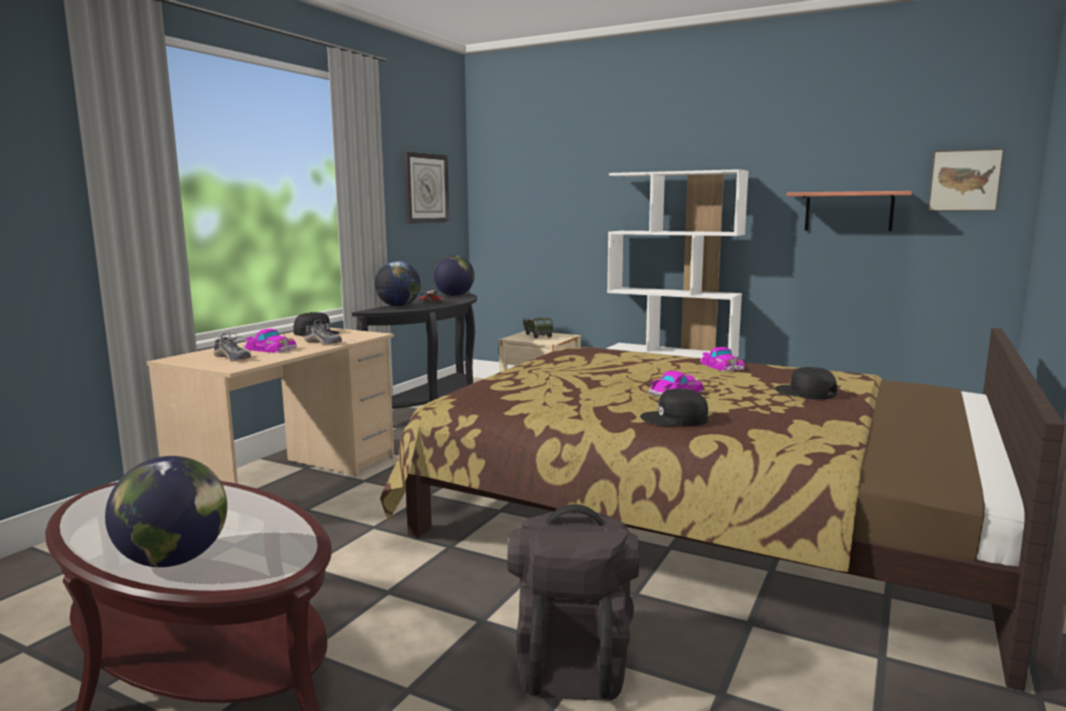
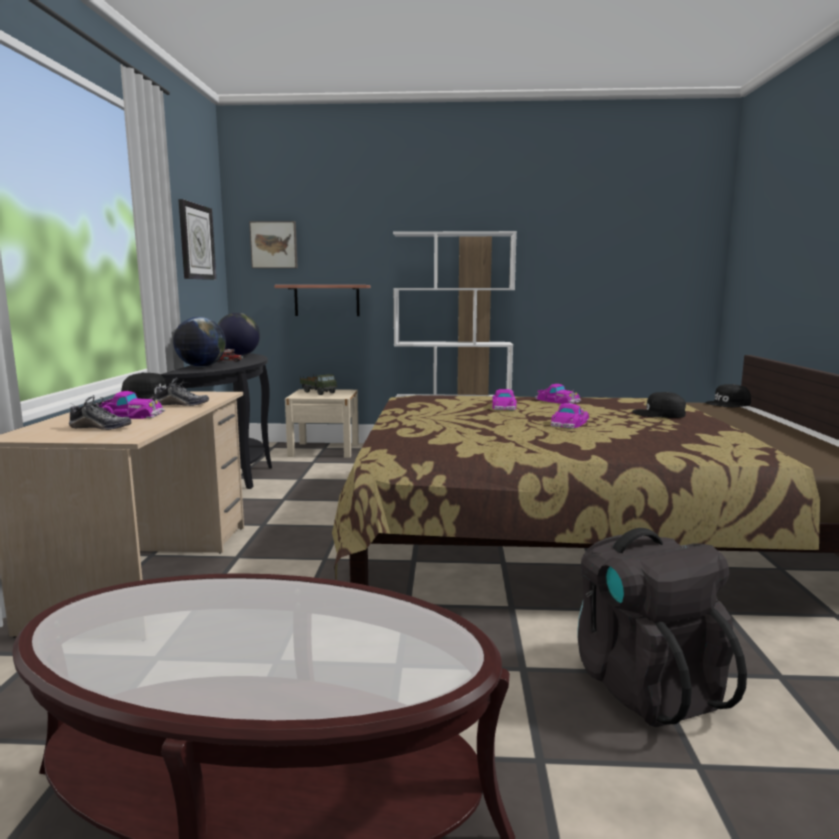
camera: 25 degrees left, 0 degrees up
globe [105,456,227,567] -> none
black cap [640,388,708,426] -> black cap moved to [705,384,751,407]
shelf [786,191,912,231] -> shelf moved to [274,285,370,316]
picture [928,148,1004,211] -> picture moved to [249,221,298,268]
none -> toy car [492,389,517,410]

